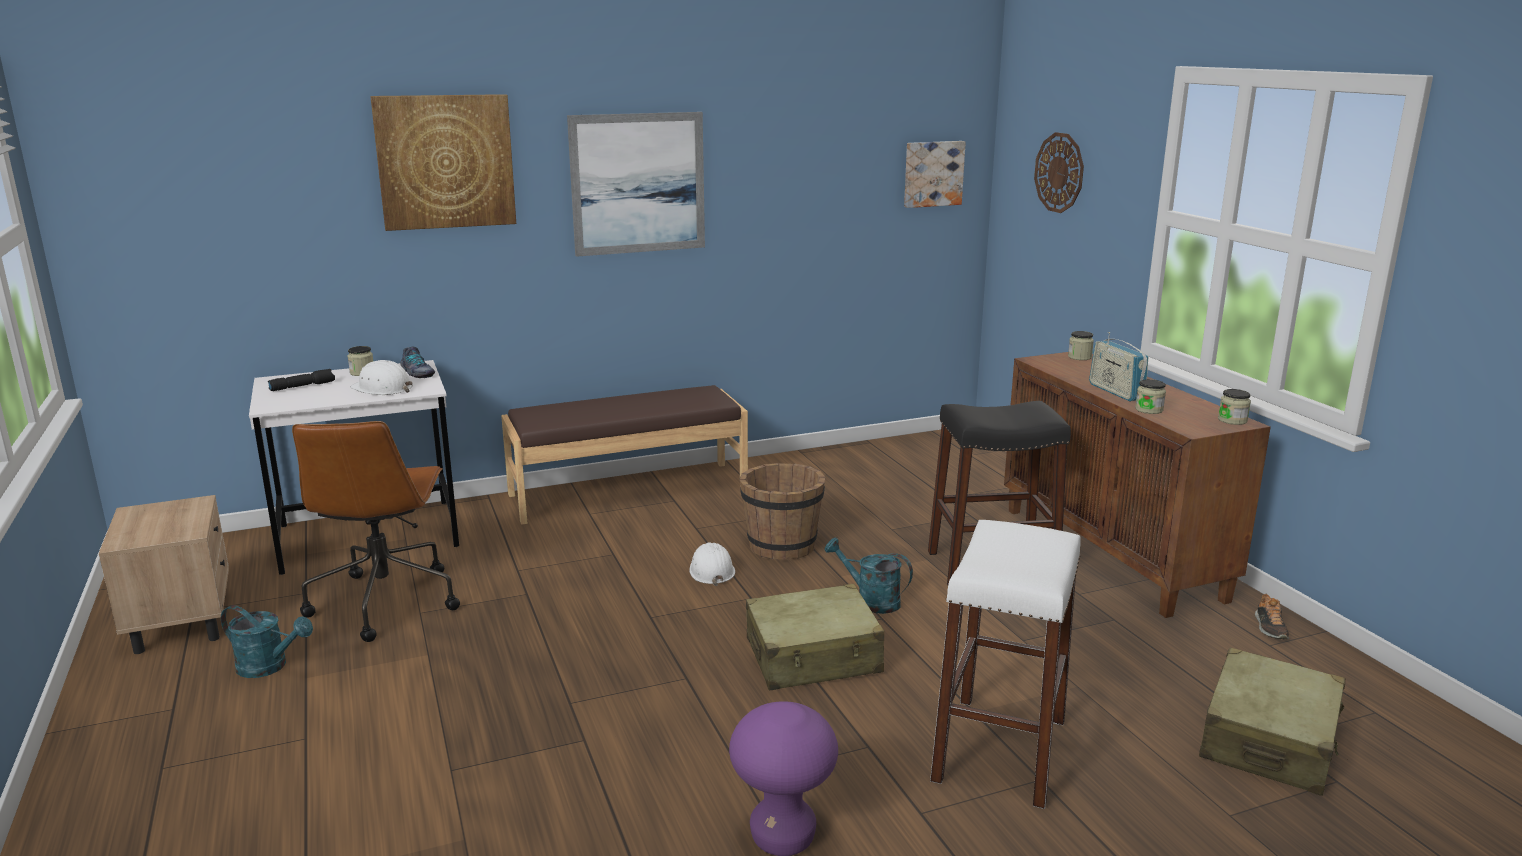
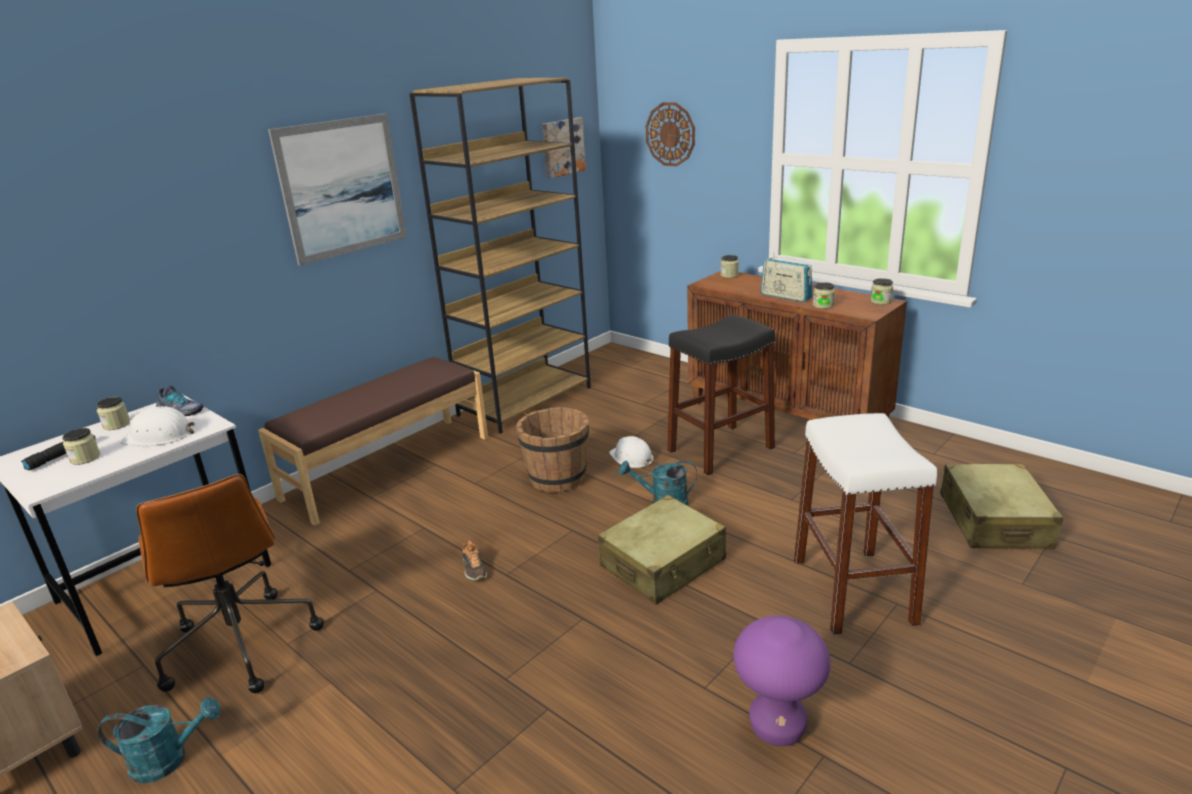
camera: 25 degrees left, 5 degrees up
picture [370,94,516,231] -> none
white hard hat [689,542,735,586] -> white hard hat moved to [609,436,654,468]
shoe [1255,594,1289,639] -> shoe moved to [462,539,487,580]
none -> jar [62,428,100,465]
none -> brown bookcase [409,78,591,434]

